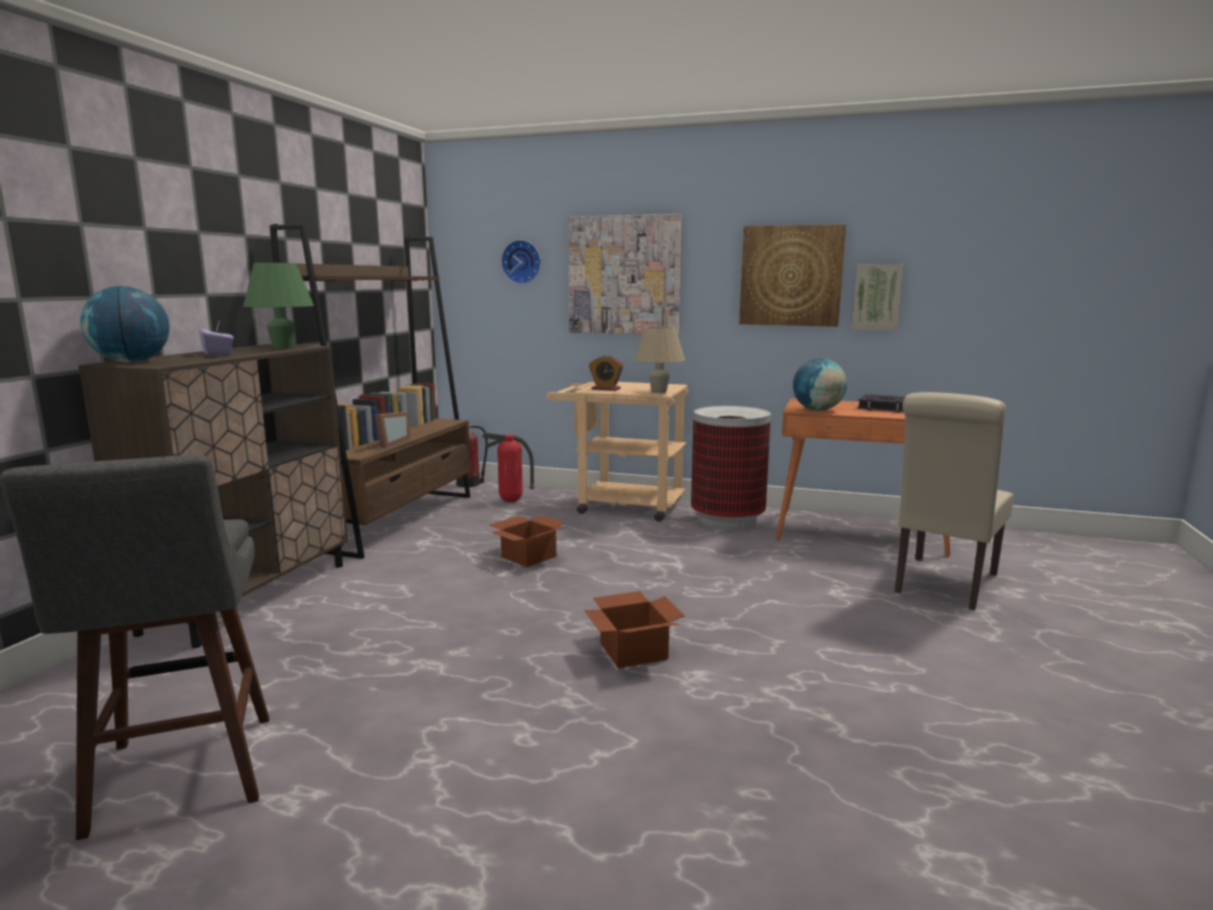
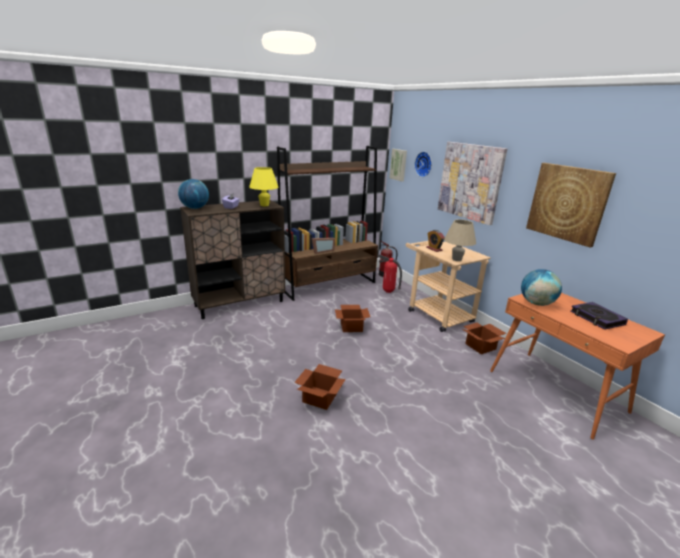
camera: 40 degrees right, 10 degrees up
grey stool [0,455,269,840] -> none
green table lamp [243,263,314,349] -> yellow table lamp [249,167,279,206]
trash can [691,406,771,530] -> cardboard box [462,322,507,354]
picture [852,265,903,330] -> picture moved to [390,149,407,181]
beige chair [895,392,1014,610] -> none

